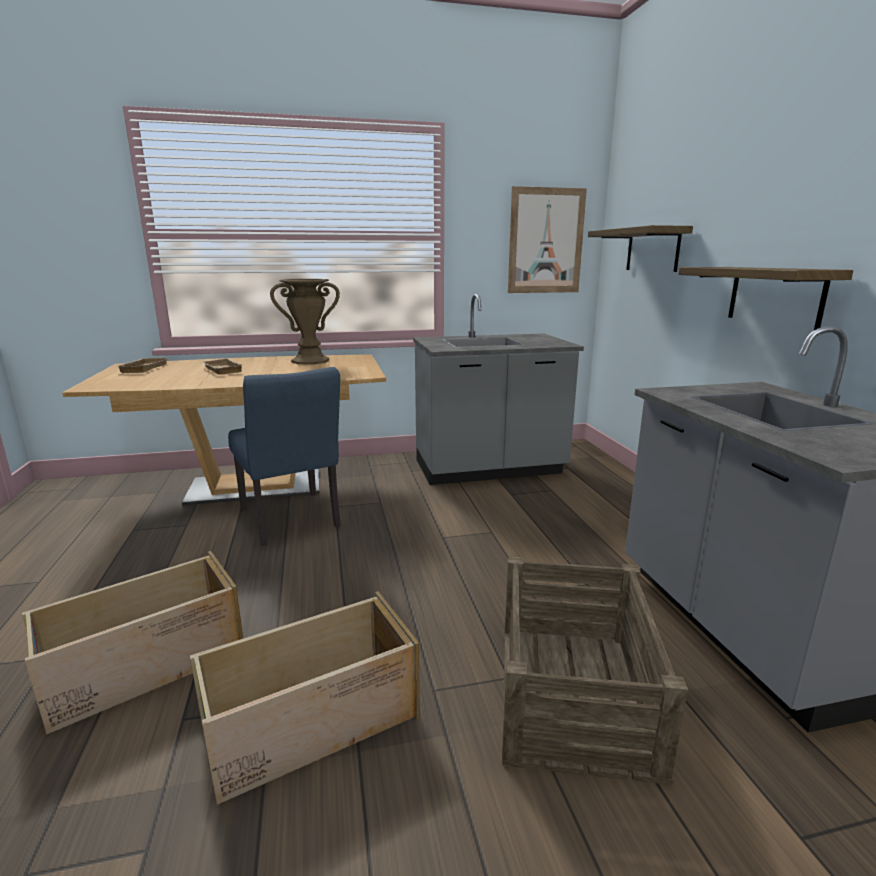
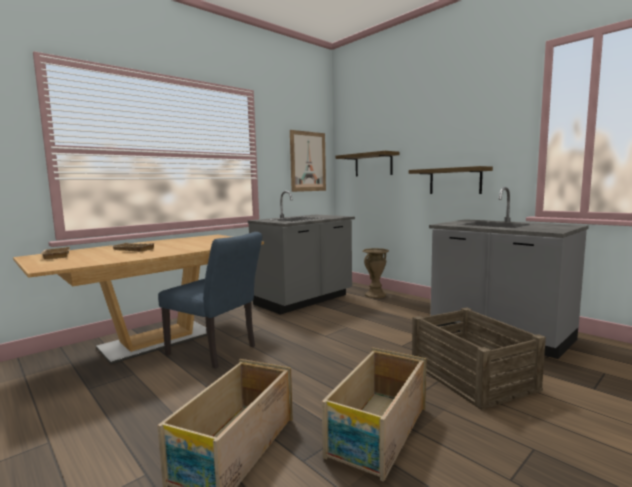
camera: 30 degrees left, 10 degrees down
brown vase [270,279,340,365] -> brown vase moved to [362,248,389,298]

